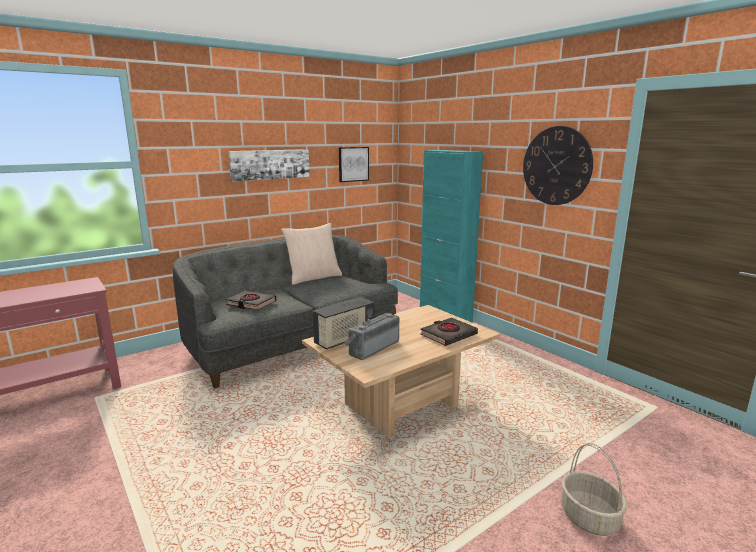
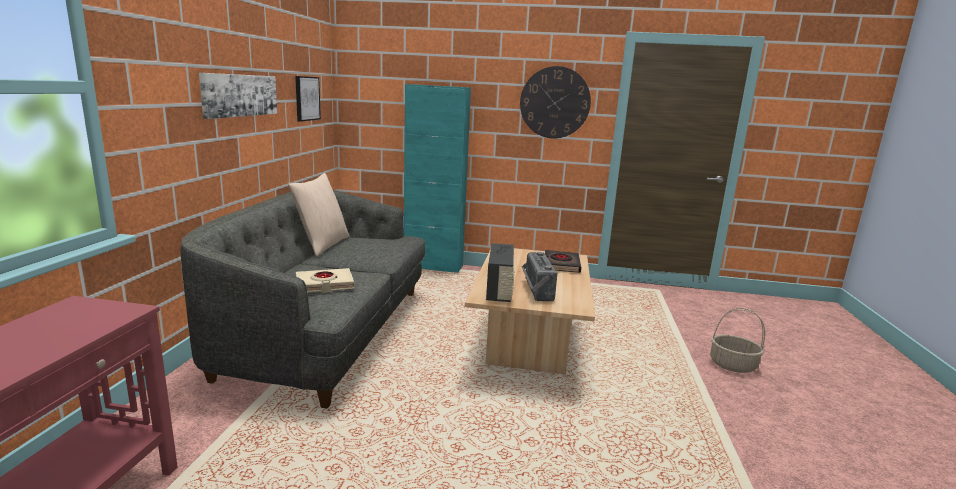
camera: 45 degrees left, 0 degrees up
black book [226,291,276,310] -> beige book [296,268,354,293]

